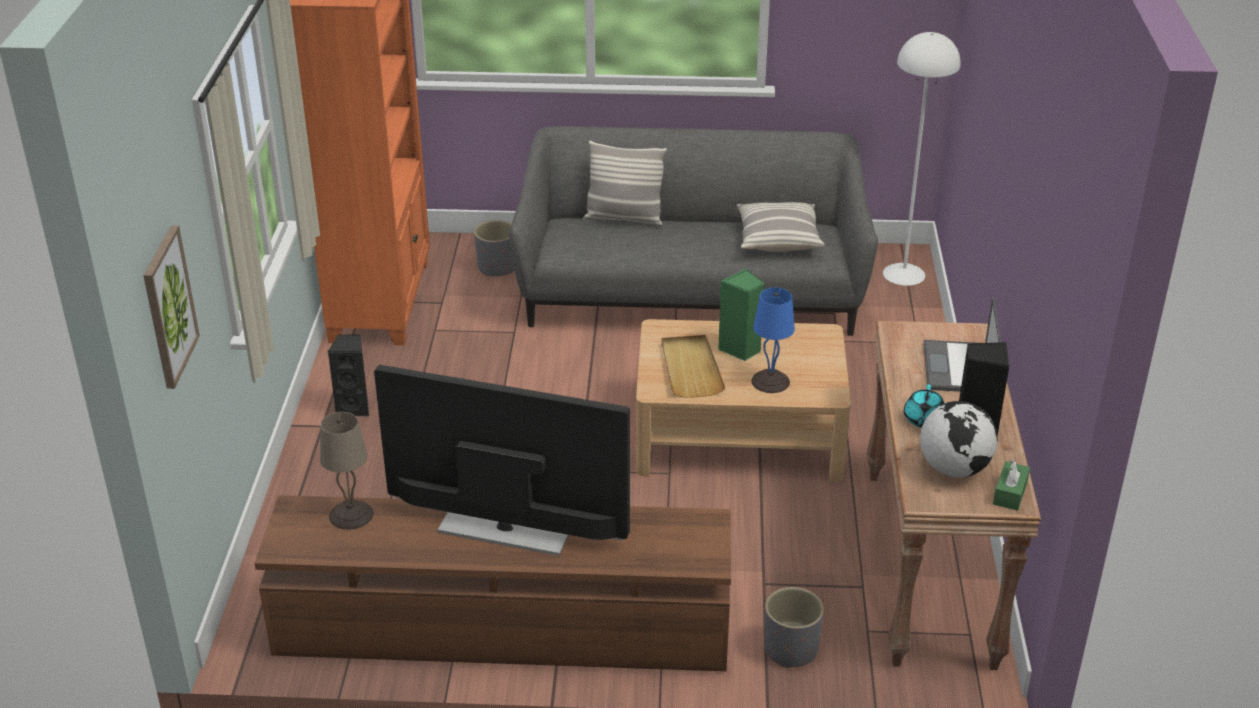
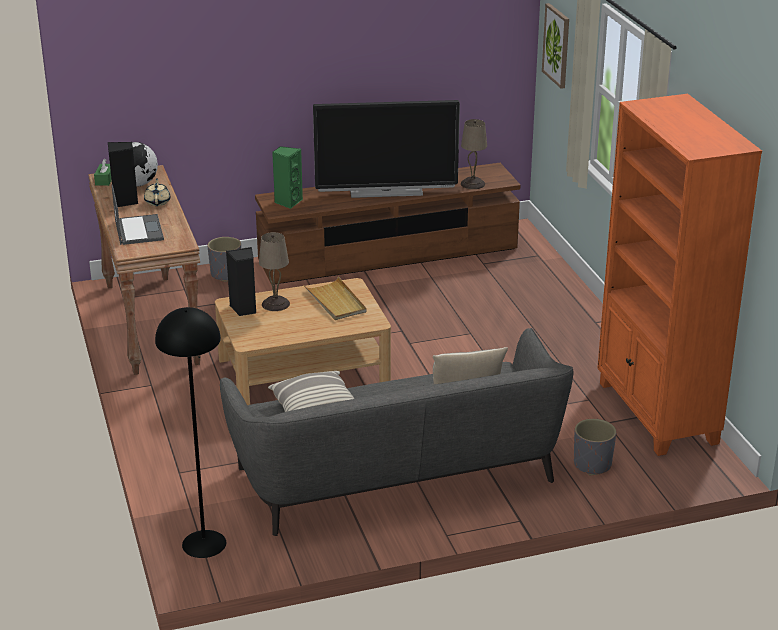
camera: 160 degrees right, 5 degrees down
black speaker [327,334,369,416] -> black speaker moved to [226,247,256,316]
green speaker [718,269,765,361] -> green speaker moved to [272,146,303,209]
blue table lamp [751,288,795,393] -> beige table lamp [259,232,290,311]
white floor lamp [883,32,960,286] -> black floor lamp [155,307,226,558]
turquoise teapot [904,384,945,428] -> beige teapot [144,178,171,206]

